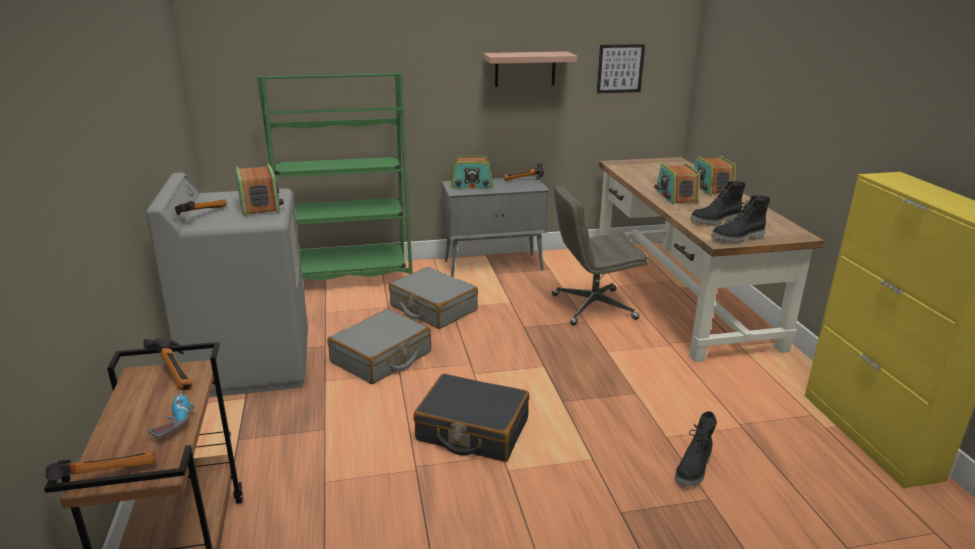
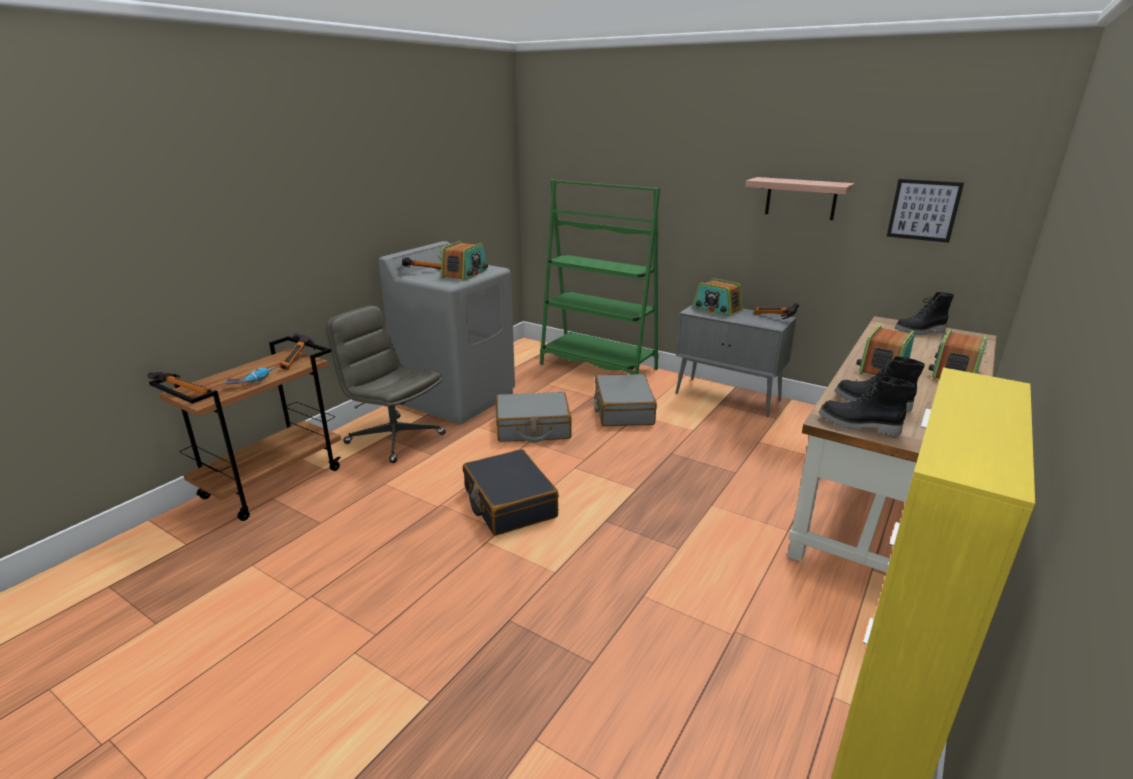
camera: 45 degrees right, 0 degrees up
grey office chair [552,186,648,325] -> grey office chair moved to [326,306,446,463]
black boot [675,411,717,487] -> black boot moved to [894,292,954,335]

